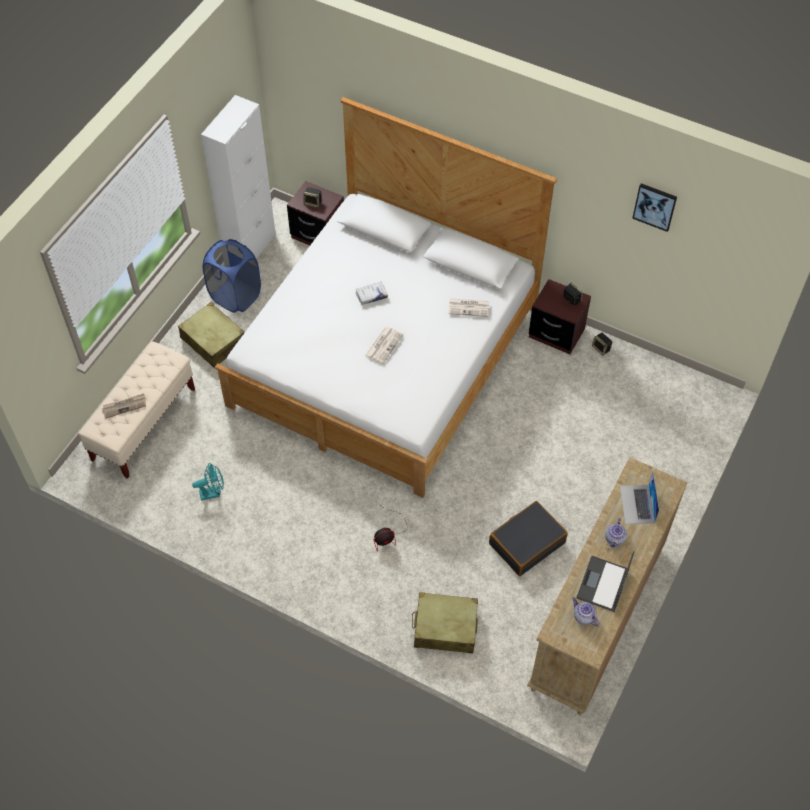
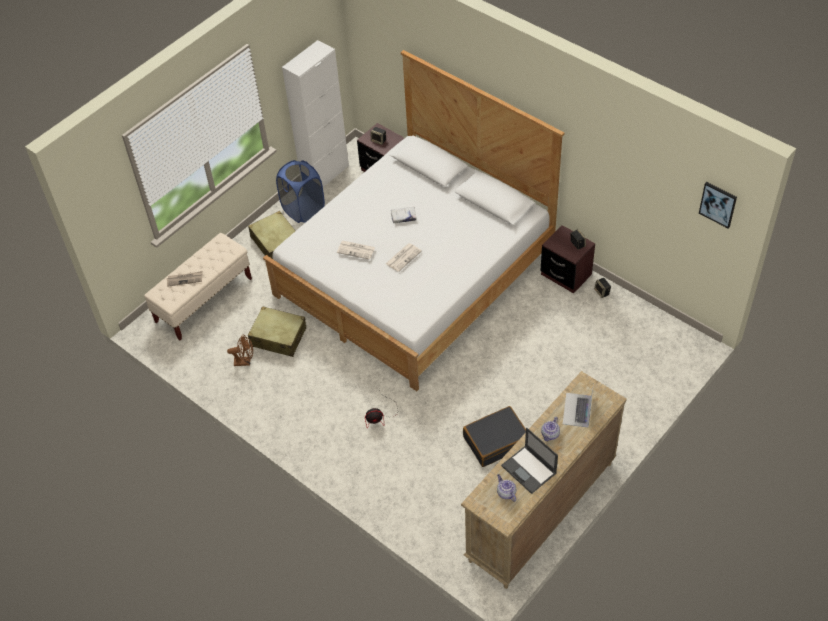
camera: 15 degrees right, 5 degrees down
turquoise fan [192,463,224,501] -> brown fan [227,335,253,366]
beige suitcase [412,592,478,654] -> beige suitcase moved to [248,306,306,357]
newspaper [448,298,489,317] -> newspaper moved to [337,241,375,260]
laptop [576,551,635,612] -> laptop turned 75 degrees counterclockwise [501,428,558,494]
picture [632,183,677,232] -> picture moved to [699,182,737,228]

